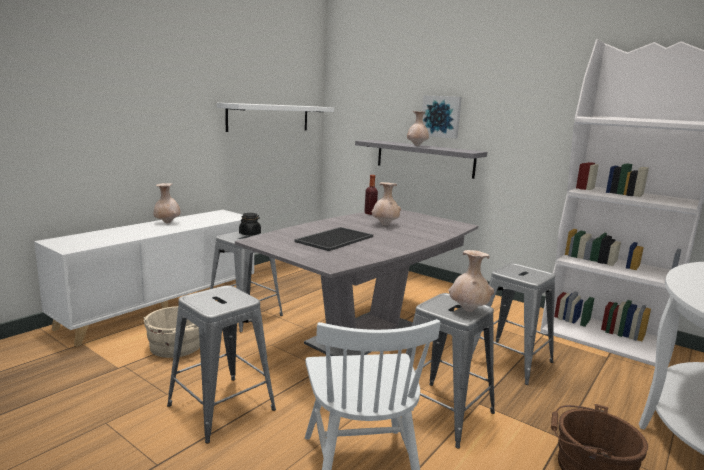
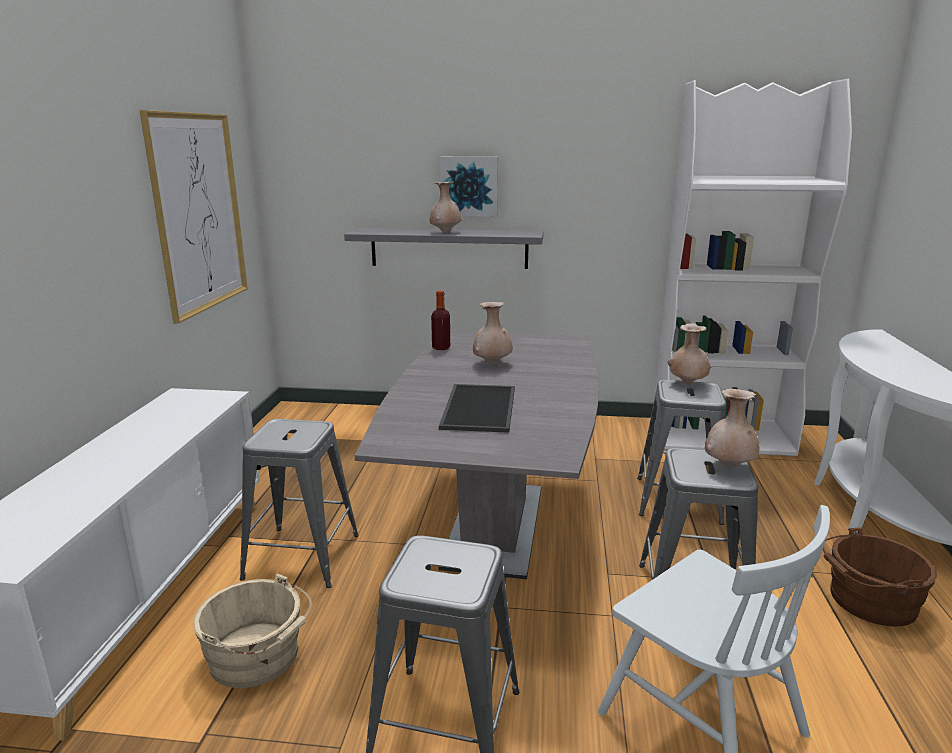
camera: 30 degrees left, 5 degrees up
beige vase [154,183,181,224] -> beige vase moved to [668,323,712,384]
white shelf [217,103,334,132] -> picture [140,110,248,324]
black jar [239,213,261,236] -> none

